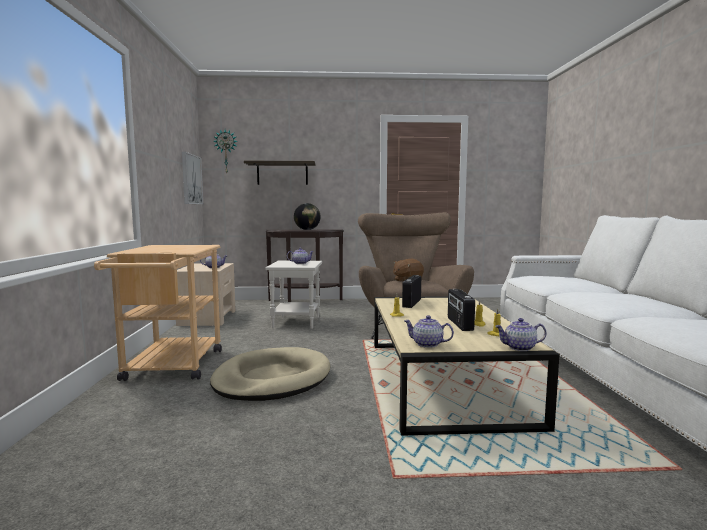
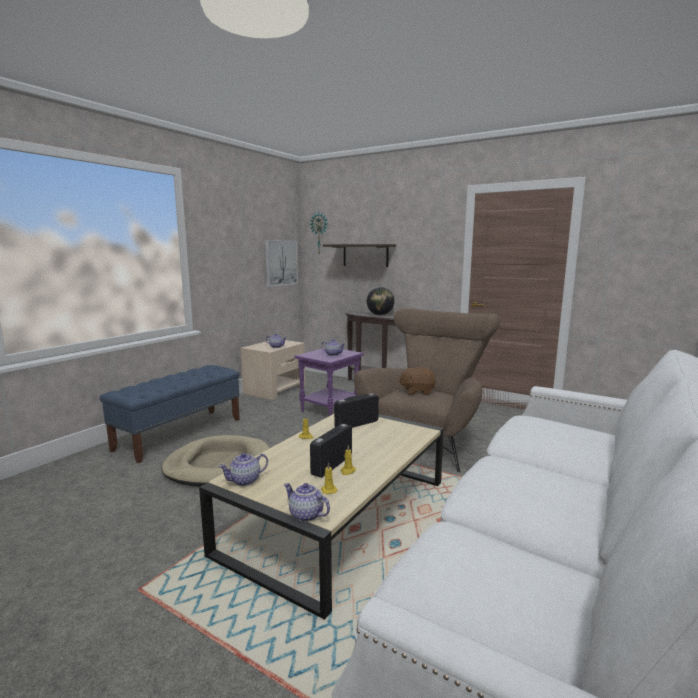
camera: 35 degrees right, 5 degrees up
beige cart [94,245,222,381] -> blue bench [100,365,240,463]
white side table [265,260,322,329] -> purple side table [295,348,363,416]
teapot [404,315,454,348] -> teapot turned 90 degrees counterclockwise [219,453,268,486]

